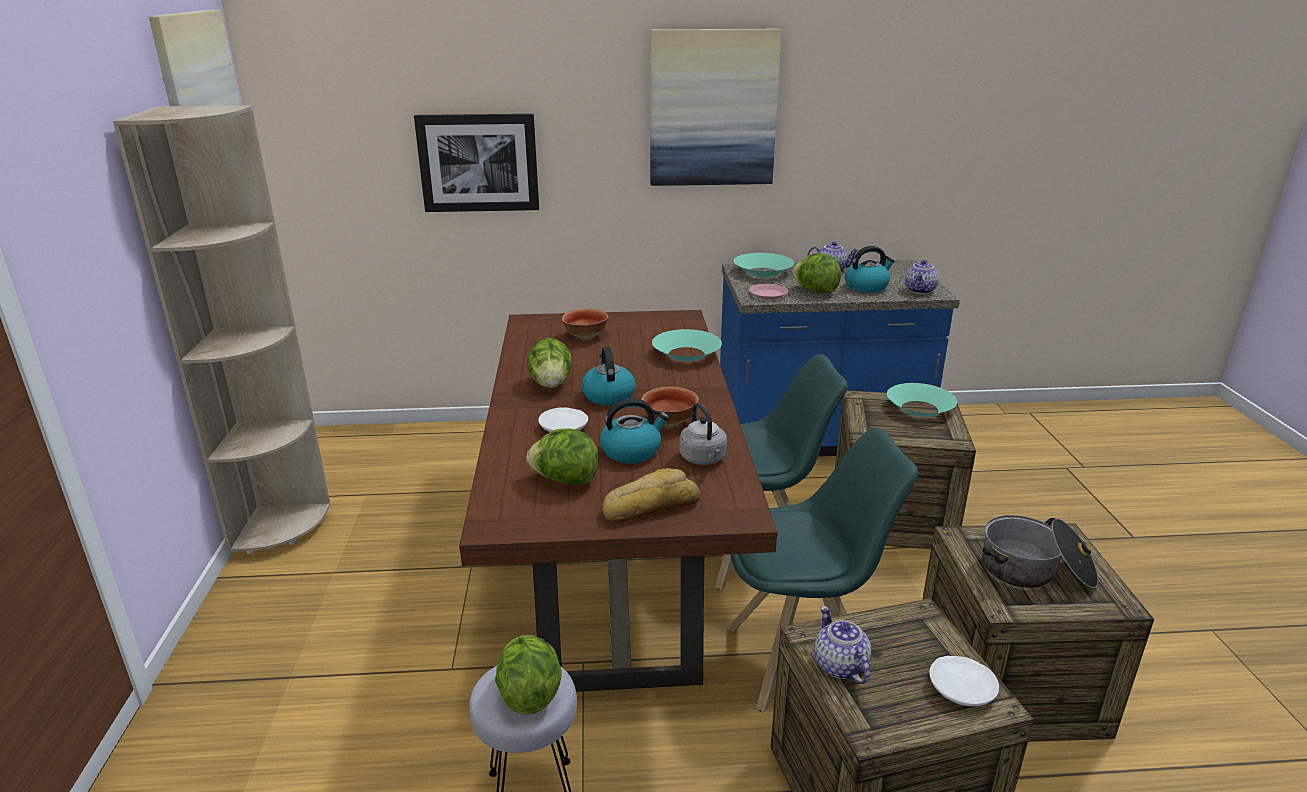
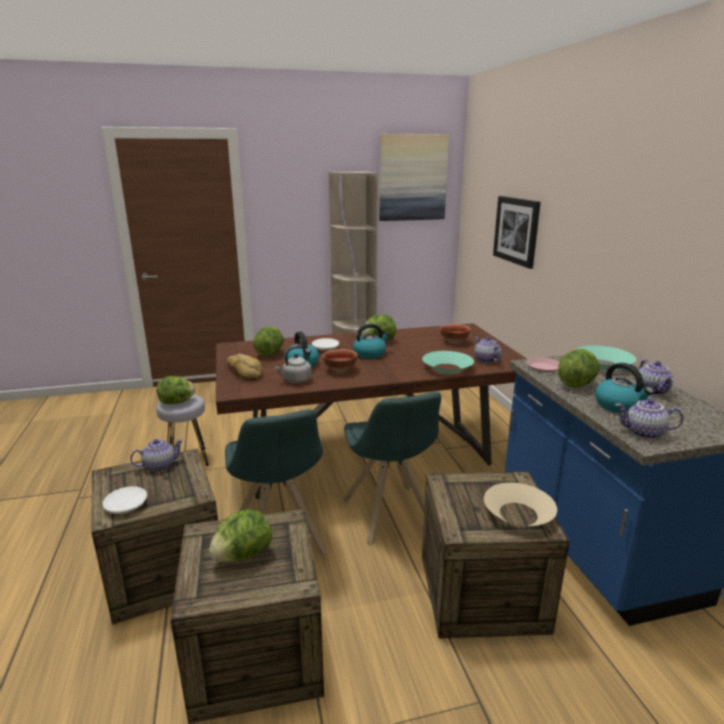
camera: 80 degrees right, 5 degrees down
picture [650,29,782,186] -> none
turquoise bowl [887,383,957,417] -> beige bowl [484,483,557,526]
cooking pot [982,515,1098,588] -> lettuce [209,509,272,562]
none -> teapot [474,337,502,363]

